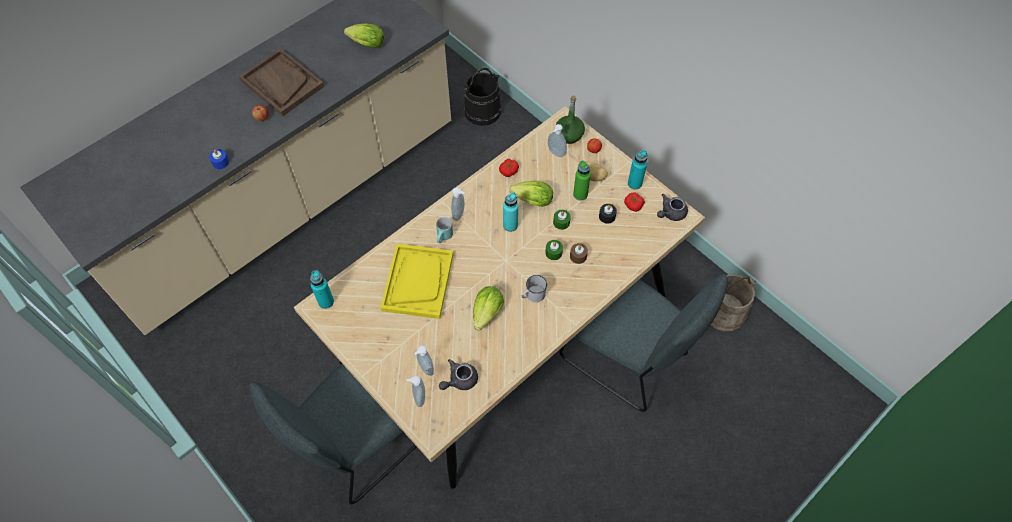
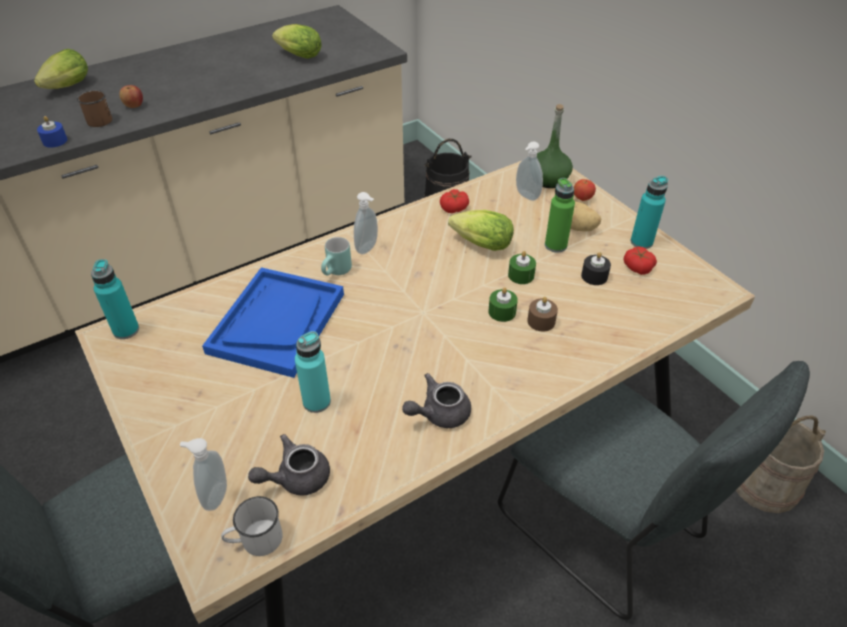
camera: 10 degrees right, 15 degrees down
brown tray [239,48,324,116] -> none
yellow tray [381,244,454,319] -> blue tray [202,267,344,378]
soap dispenser [414,345,434,376] -> none
lettuce [473,286,504,331] -> lettuce moved to [34,49,88,89]
turquoise bottle [503,192,518,232] -> turquoise bottle moved to [295,331,331,413]
white mug [521,275,547,302] -> white mug moved to [221,496,283,556]
grey teapot [657,194,688,221] -> grey teapot moved to [402,373,471,428]
none -> brown mug [77,90,112,127]

